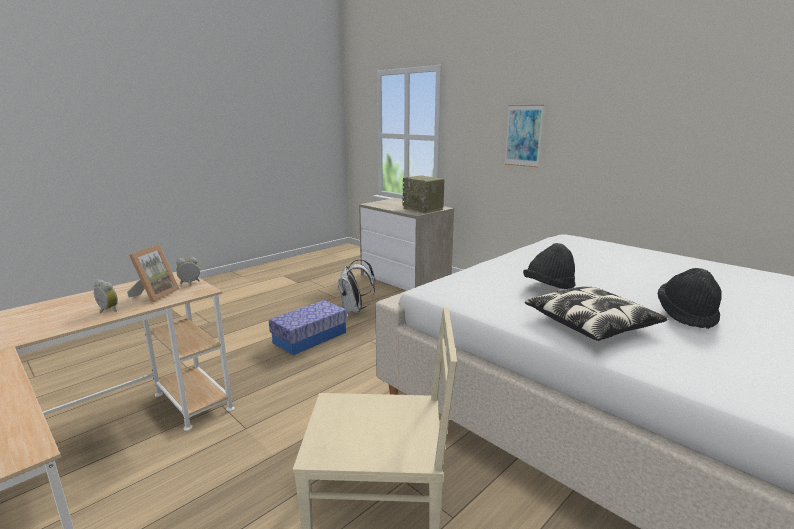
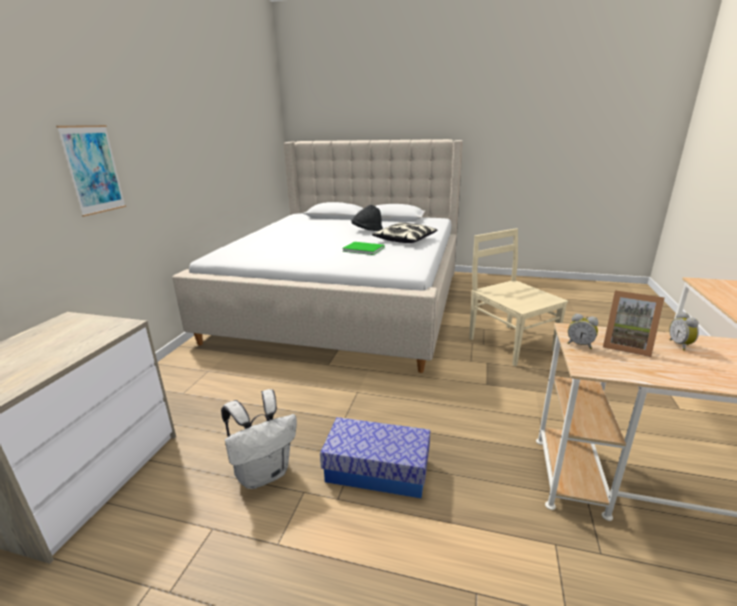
camera: 120 degrees left, 5 degrees up
picture frame [127,244,179,303] -> picture frame turned 135 degrees counterclockwise [603,290,665,357]
radio [403,176,445,213] -> none
black hat [523,243,575,289] -> green book [342,242,384,255]

